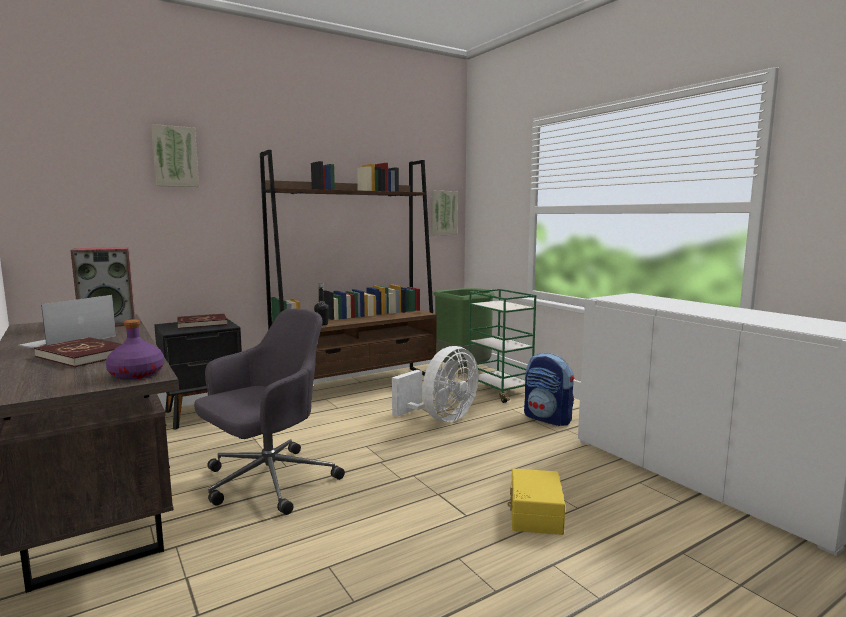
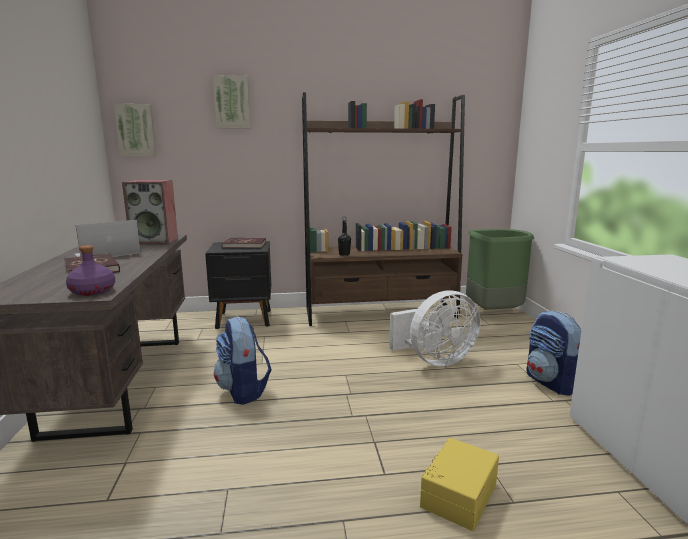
camera: 25 degrees right, 5 degrees up
grey office chair [194,308,345,515] -> backpack [214,316,272,405]
picture [431,191,458,235] -> picture moved to [114,104,156,156]
green cart [467,289,536,403] -> none

